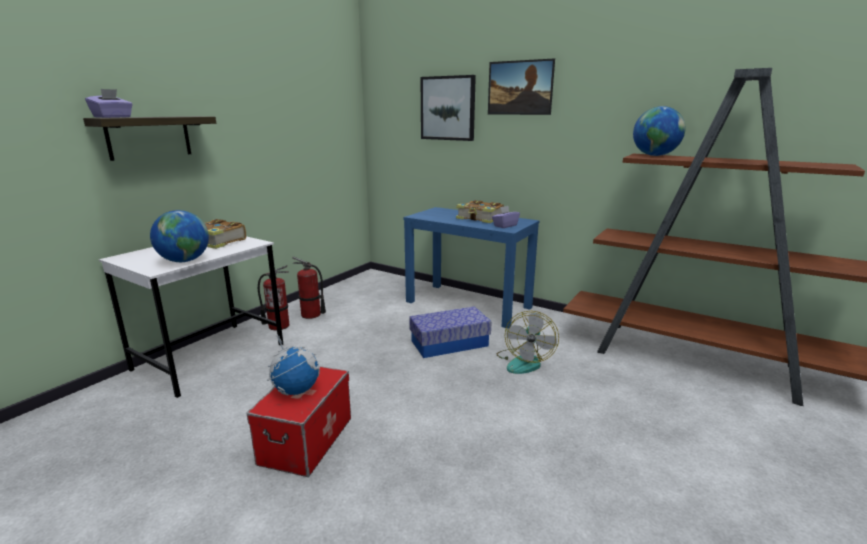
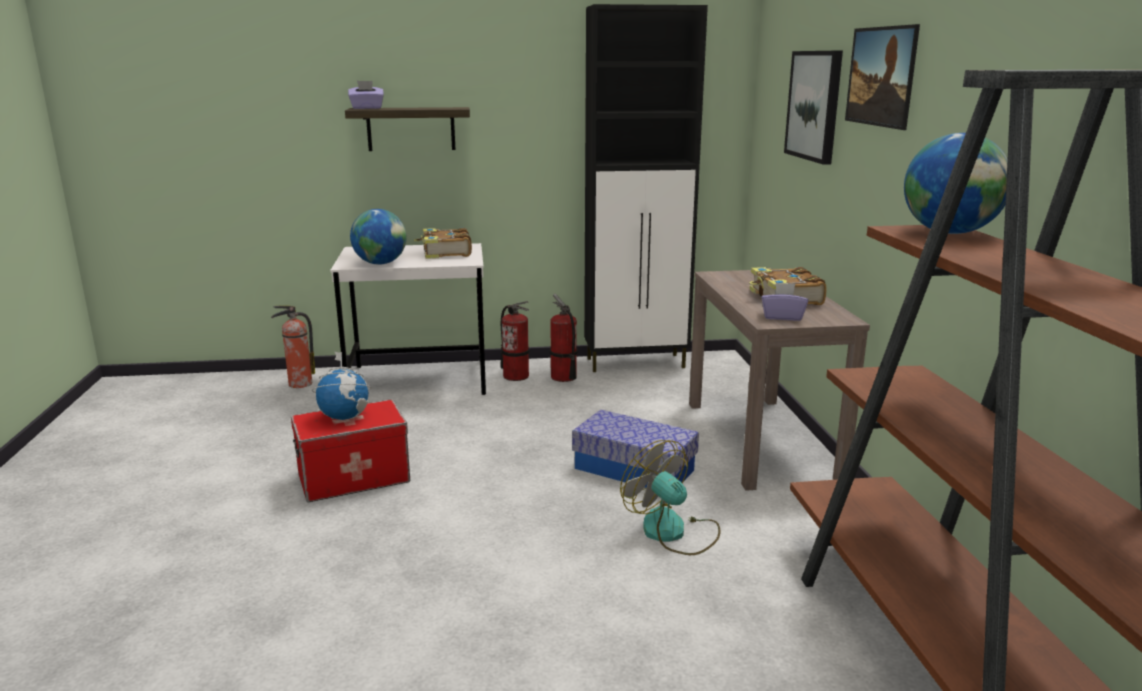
camera: 50 degrees right, 0 degrees up
blue console table [403,207,539,329] -> brown console table [689,270,870,491]
fan [497,311,559,374] -> fan turned 75 degrees clockwise [620,440,720,555]
none -> fire extinguisher [271,305,315,388]
none -> black cabinet [584,4,708,372]

